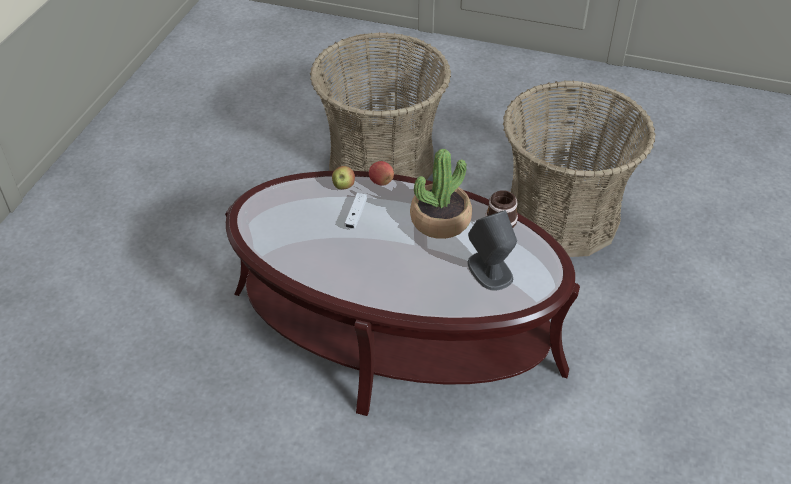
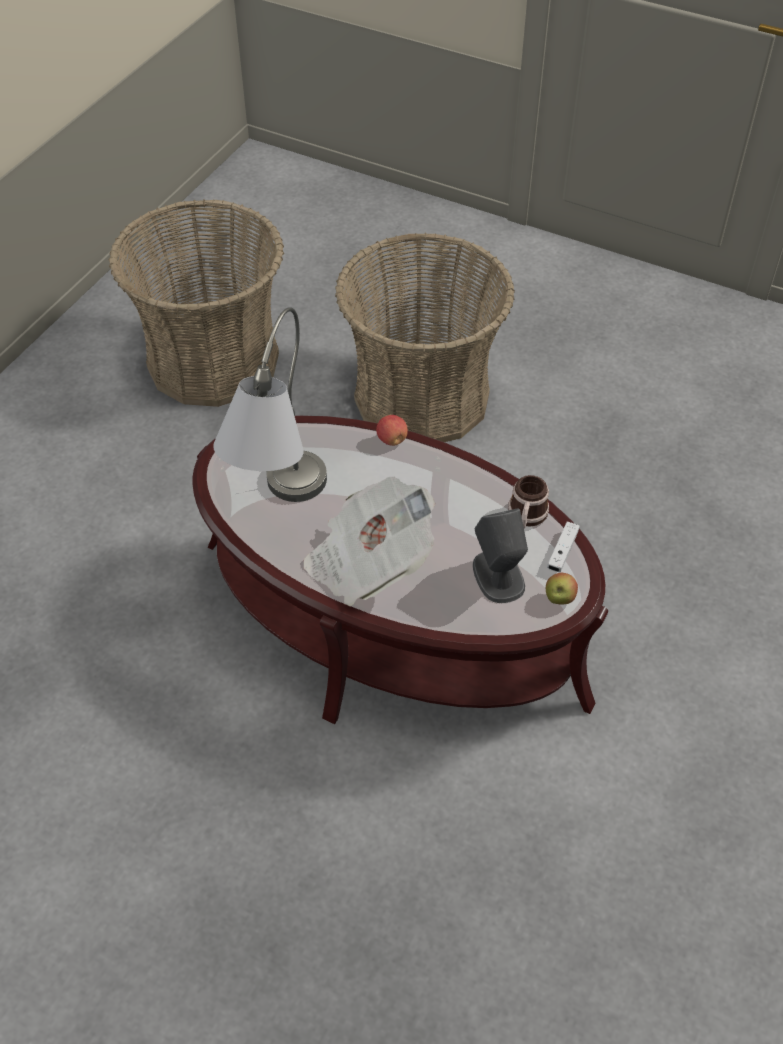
camera: 10 degrees right, 5 degrees up
apple [332,166,355,189] -> apple moved to [546,573,578,605]
white game controller [345,193,367,229] -> white game controller moved to [547,522,580,572]
potted plant [410,149,472,239] -> none
basket [503,80,655,257] -> basket moved to [108,199,284,407]
none -> grey table lamp [213,307,327,502]
none -> newspaper [304,476,436,607]

